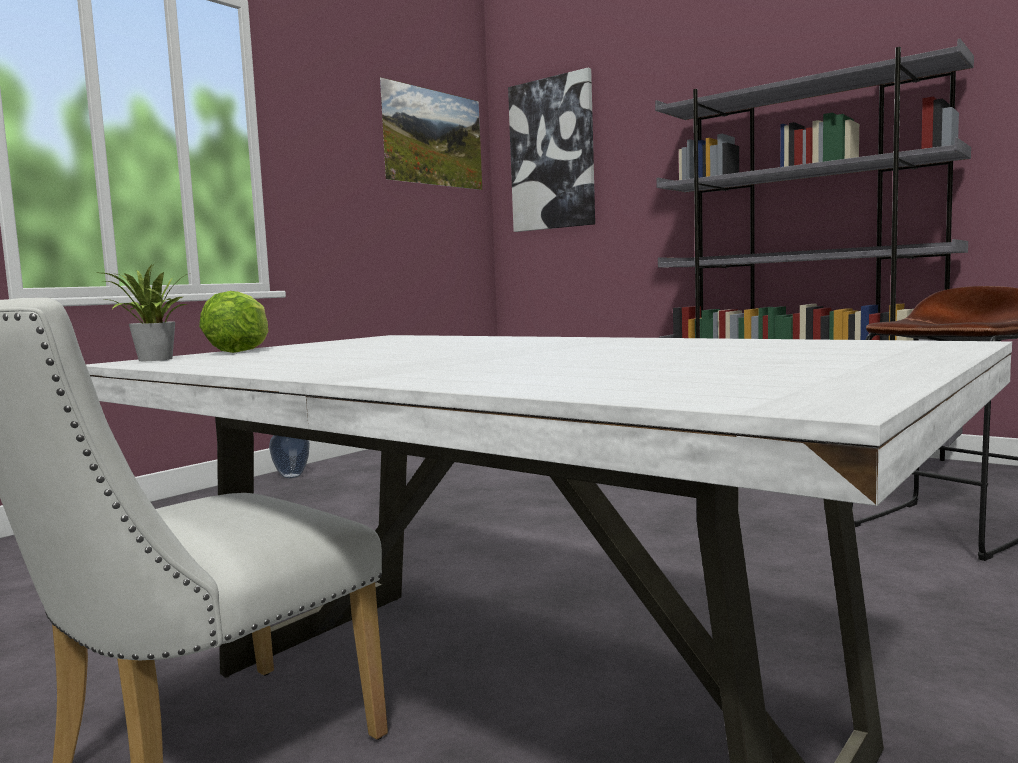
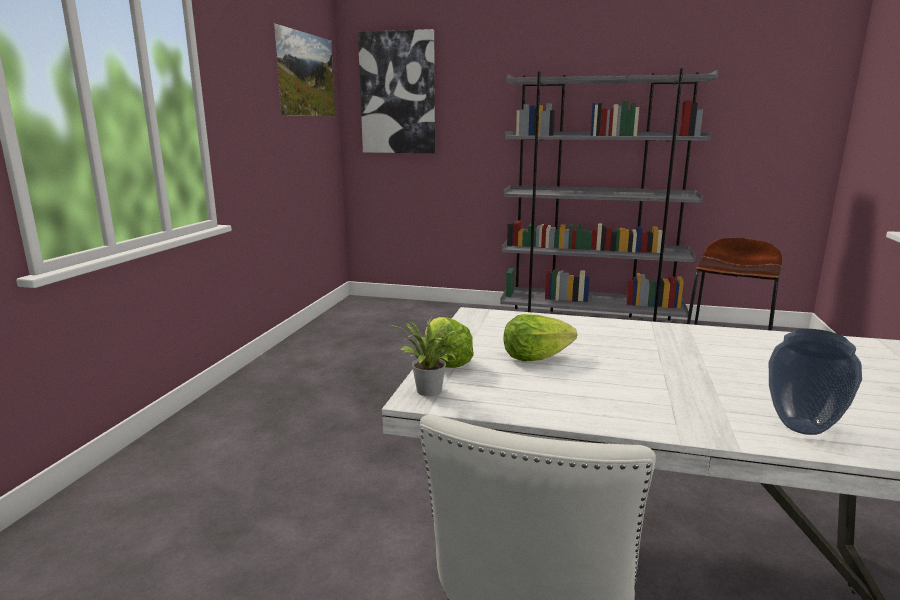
camera: 25 degrees left, 10 degrees up
vase [269,435,310,478] -> vase moved to [769,329,862,435]
none -> lettuce [503,314,577,361]

